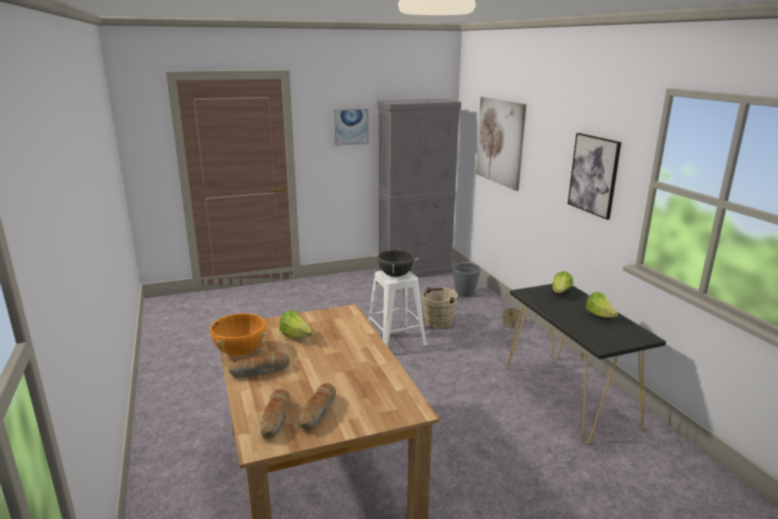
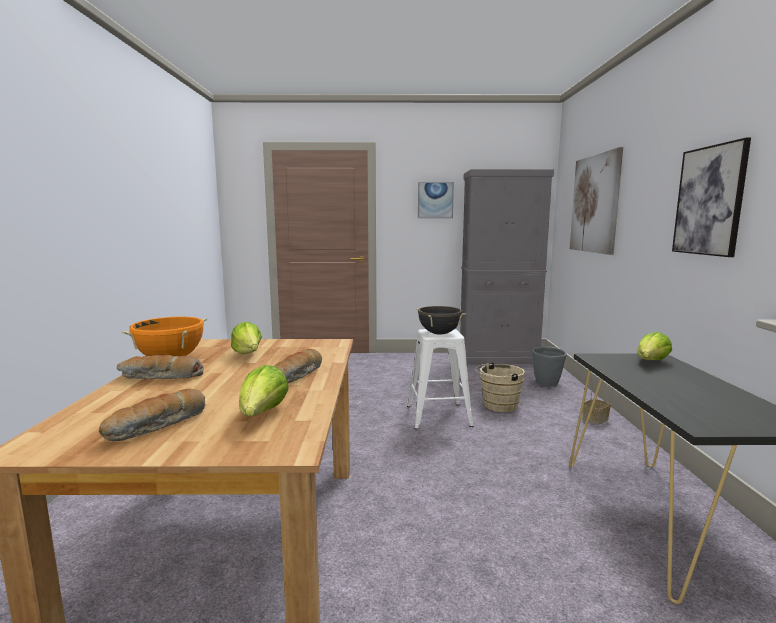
camera: 20 degrees right, 10 degrees down
bread [260,389,290,438] -> bread moved to [274,349,322,383]
lettuce [586,292,618,318] -> lettuce moved to [239,365,289,417]

